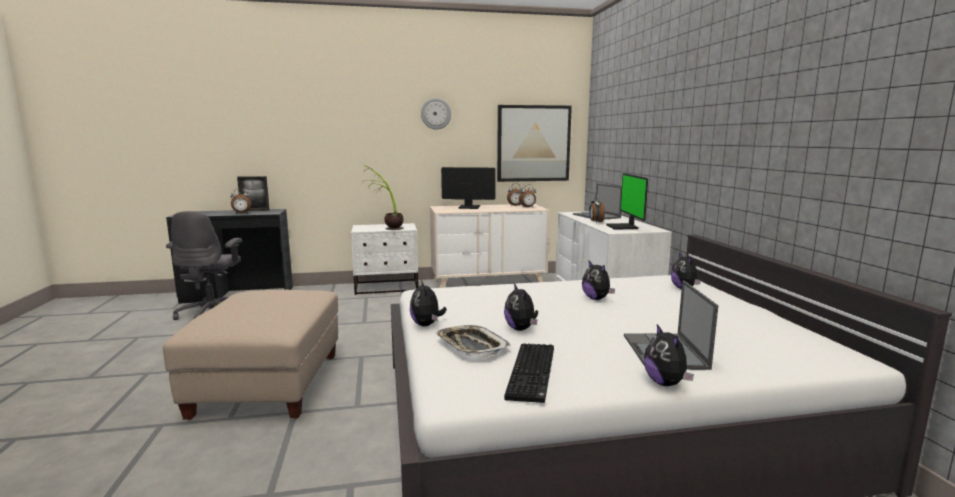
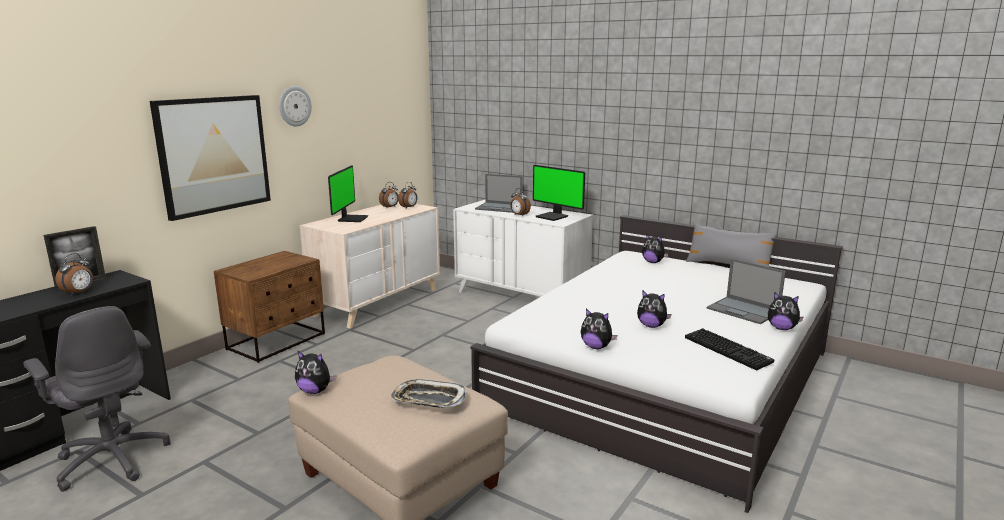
camera: 45 degrees left, 5 degrees up
white nightstand [351,223,418,295] -> brown nightstand [214,251,325,363]
potted plant [361,165,404,230] -> none
tray [435,325,511,357] -> tray moved to [391,379,465,408]
monitor [441,167,496,209] -> monitor turned 135 degrees clockwise [328,165,368,222]
picture [497,105,572,182] -> picture moved to [150,95,271,221]
plush toy [582,261,615,300] -> plush toy moved to [295,351,336,394]
none -> grey pillow [686,223,777,267]

